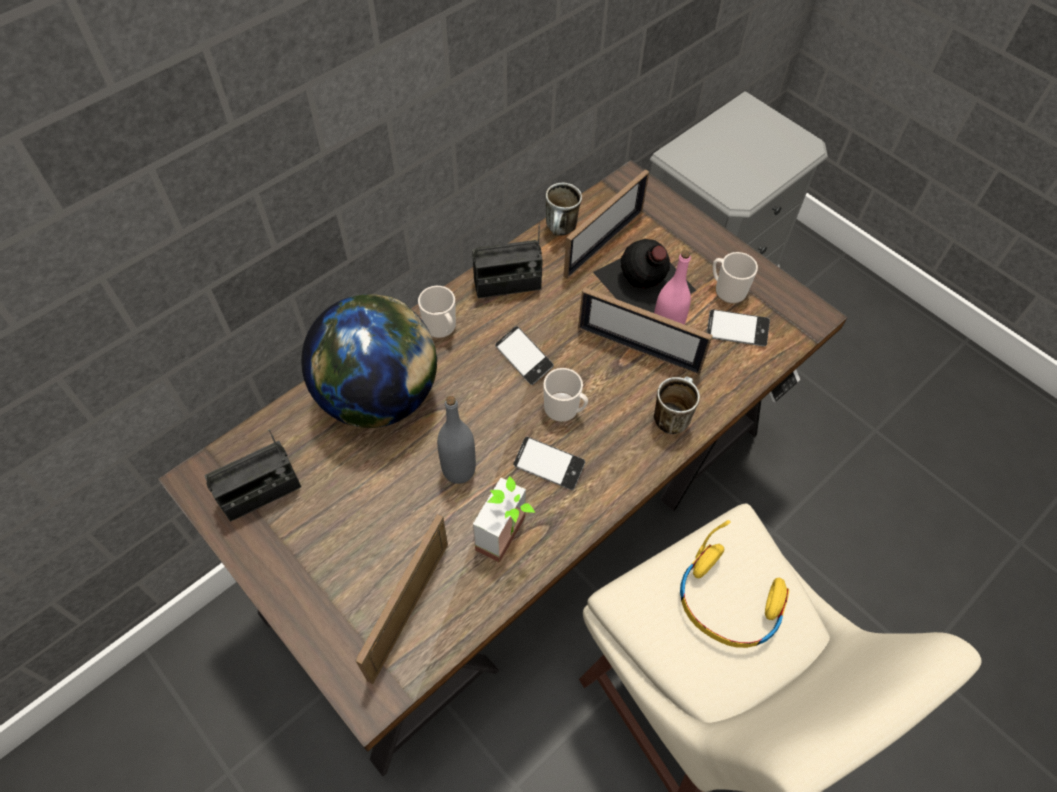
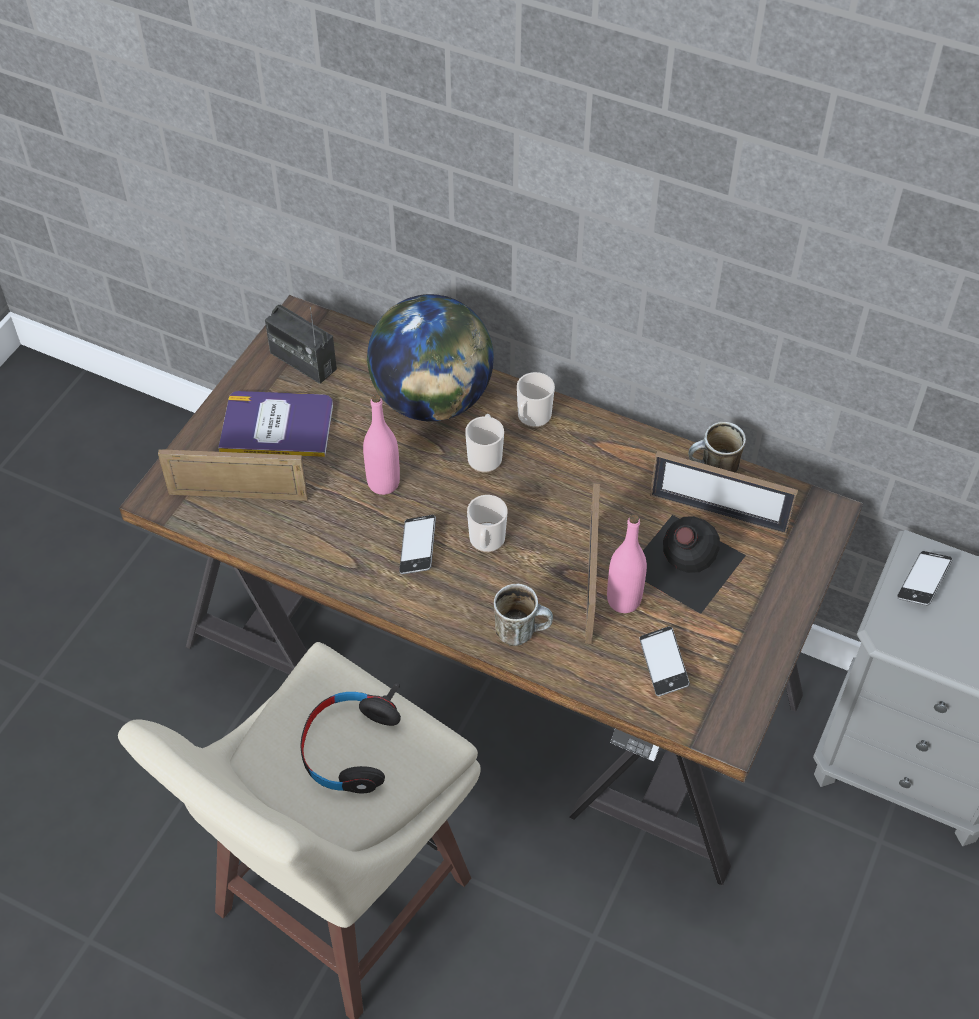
camera: 70 degrees right, 5 degrees down
grey bottle [437,396,476,484] -> pink bottle [363,394,400,495]
radio [472,219,543,298] -> none
potted plant [473,476,535,563] -> none
phone [495,326,554,385] -> phone moved to [897,551,952,606]
yellow headphones [680,520,789,648] -> black headphones [300,683,401,794]
mug [713,252,758,304] -> mug moved to [465,414,504,472]
none -> book [218,391,333,457]

